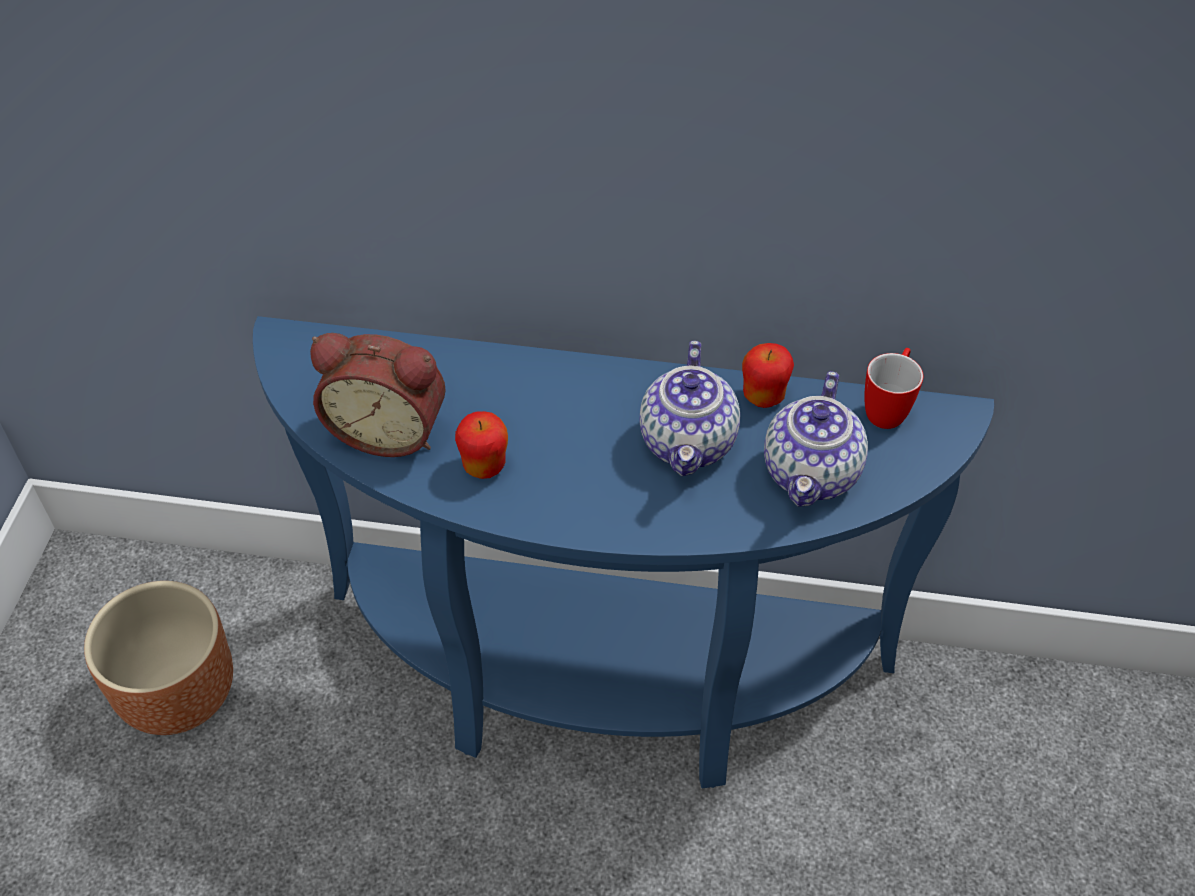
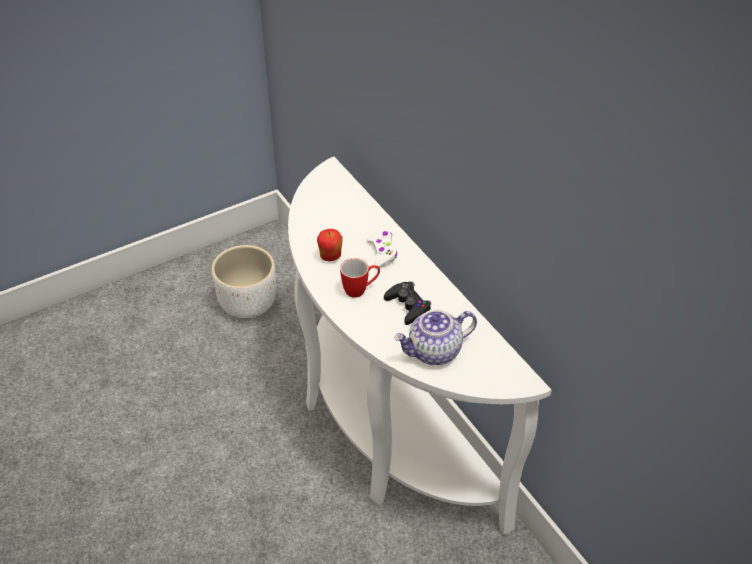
camera: 50 degrees right, 5 degrees down
brown planter [84,581,233,735] -> white planter [212,245,276,318]
blue console table [253,316,994,789] -> white console table [288,157,552,535]
alarm clock [310,333,446,457] -> none
teapot [640,341,740,476] -> black game controller [384,282,431,325]
apple [742,343,794,408] -> none
mug [865,348,923,429] -> mug moved to [340,258,380,298]
none -> white game controller [367,231,397,268]

